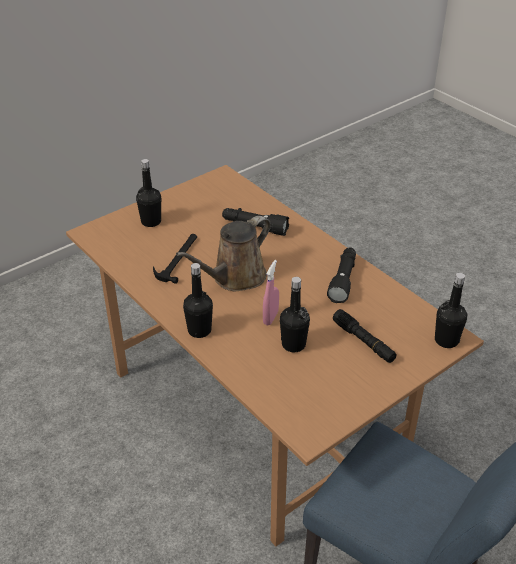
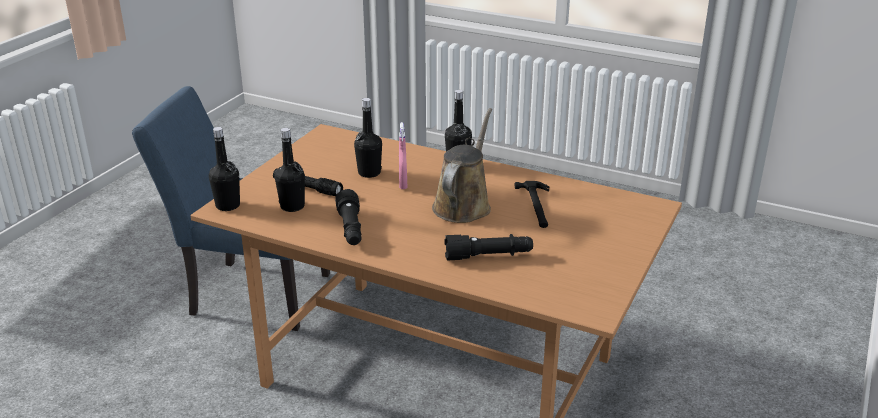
camera: 155 degrees right, 10 degrees down
black bottle [136,159,161,227] -> black bottle moved to [275,128,305,212]

